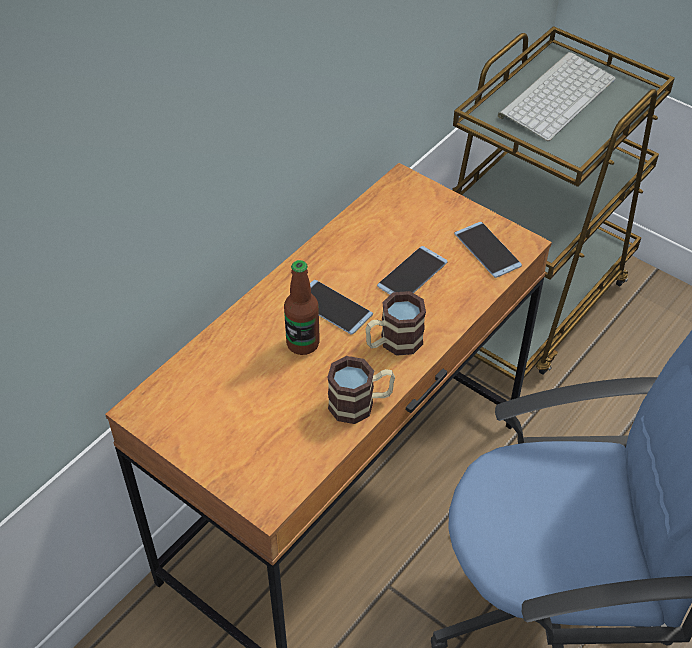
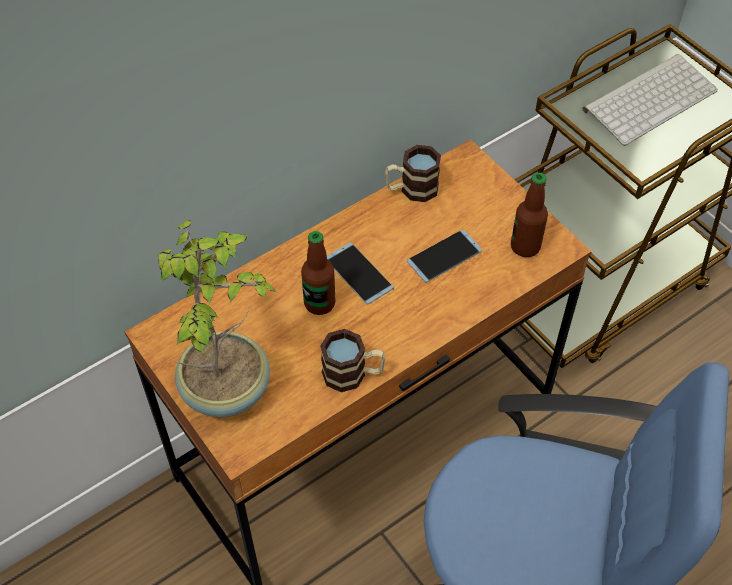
camera: 15 degrees right, 5 degrees up
mug [365,291,426,356] -> mug moved to [385,145,441,202]
phone [454,222,522,278] -> bottle [511,173,548,257]
none -> potted plant [158,220,276,417]

